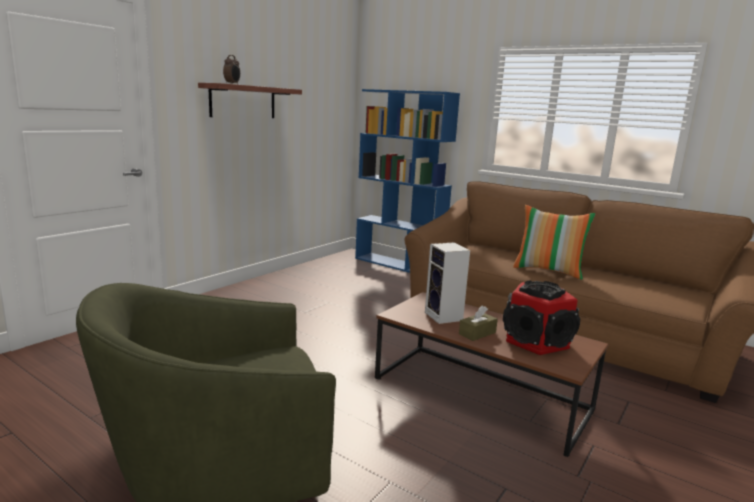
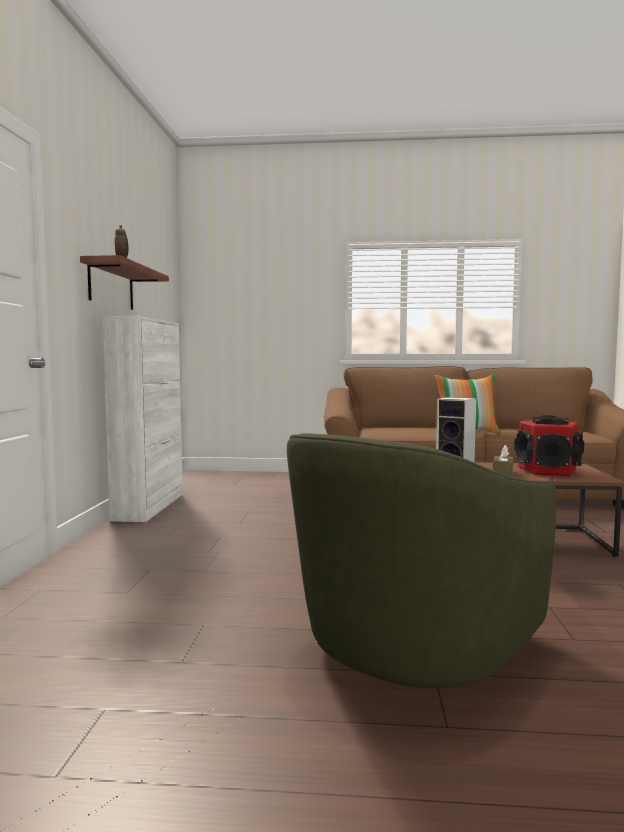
camera: 30 degrees left, 10 degrees down
blue bookcase [355,89,460,273] -> none
none -> white cabinet [102,316,183,522]

